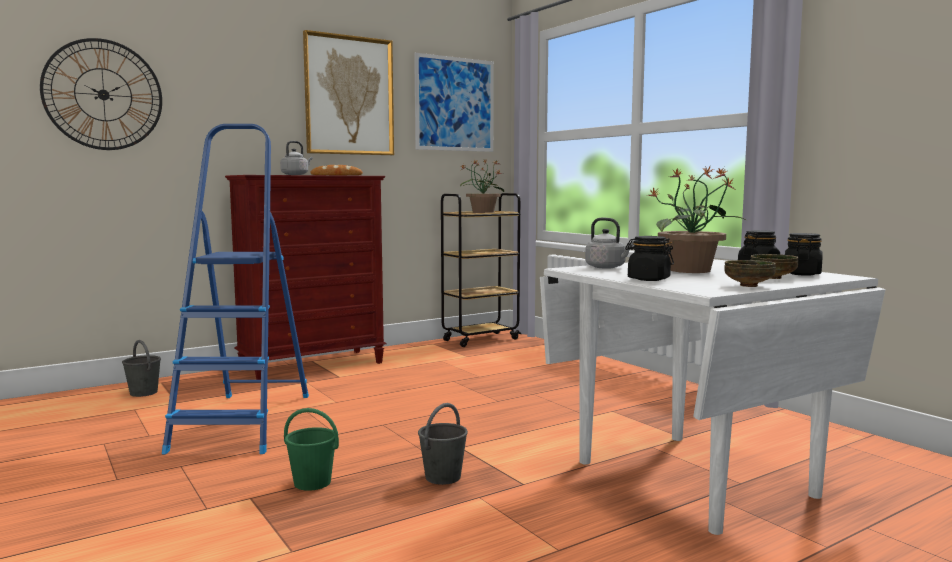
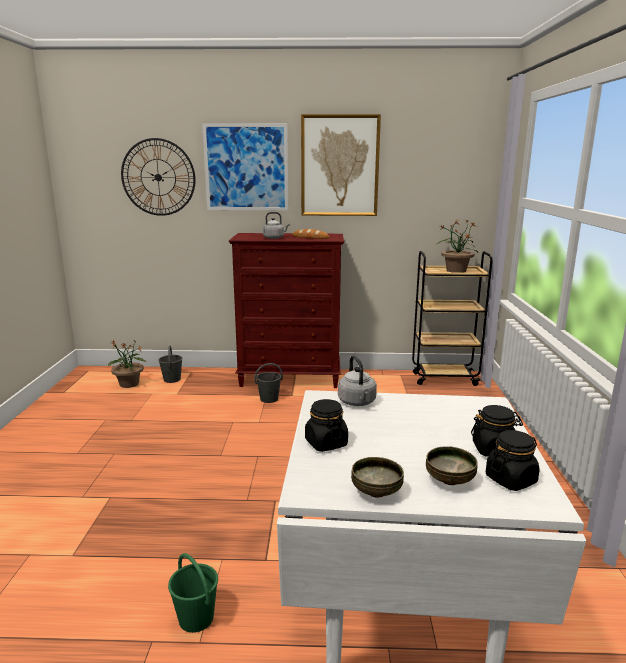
camera: 35 degrees right, 10 degrees up
blue step ladder [162,124,309,454] -> none
green bucket [284,408,339,491] -> green bucket moved to [168,553,218,633]
picture [414,53,494,152] -> picture moved to [202,123,288,210]
grey bucket [418,403,468,485] -> grey bucket moved to [254,363,283,403]
potted plant [647,166,746,273] -> potted plant moved to [108,340,146,388]

